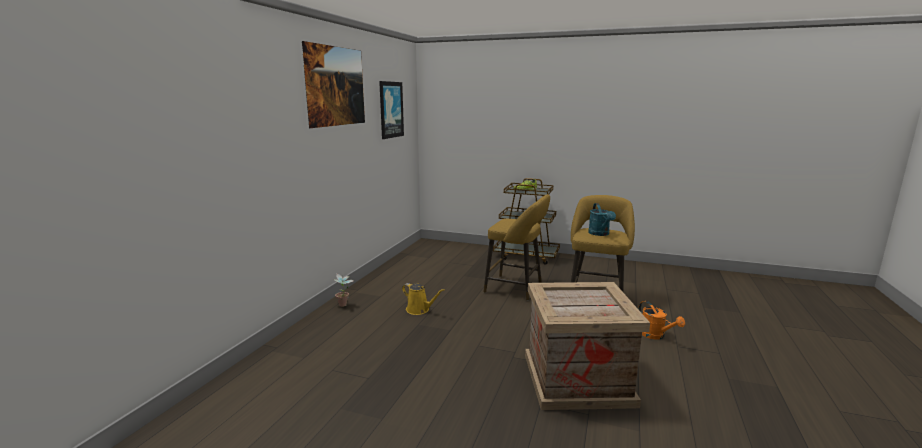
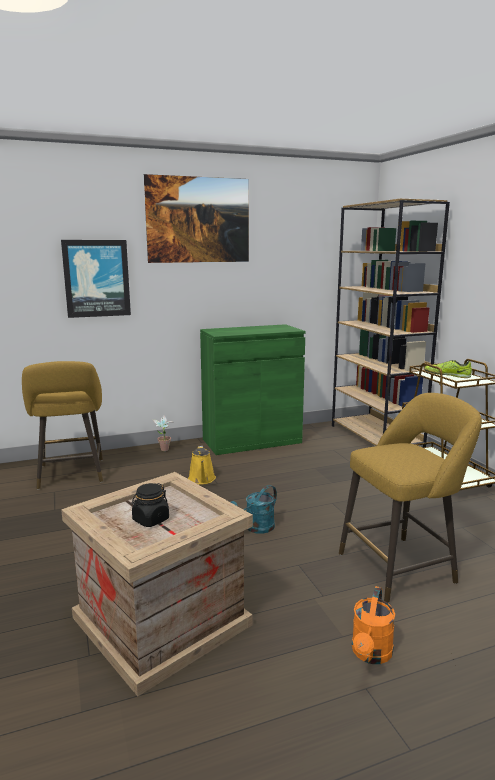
camera: 50 degrees right, 0 degrees up
picture [379,81,404,139] -> picture moved to [61,240,131,318]
yellow stool [483,194,550,301] -> yellow stool moved to [22,361,103,490]
turquoise watering can [588,203,616,236] -> turquoise watering can moved to [231,485,277,534]
none -> black jar [132,483,169,527]
none -> green cabinet [200,324,306,455]
none -> brown bookcase [332,198,450,448]

